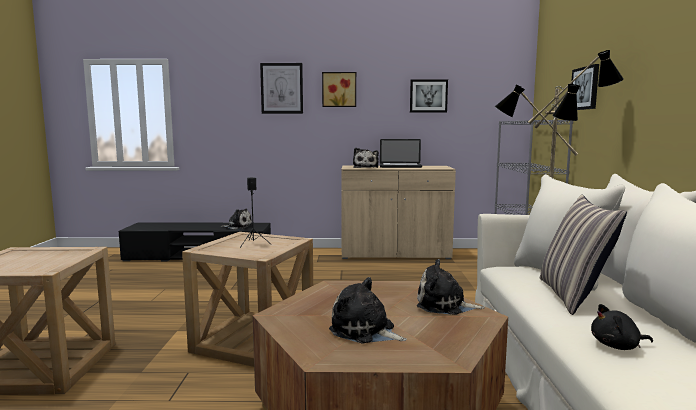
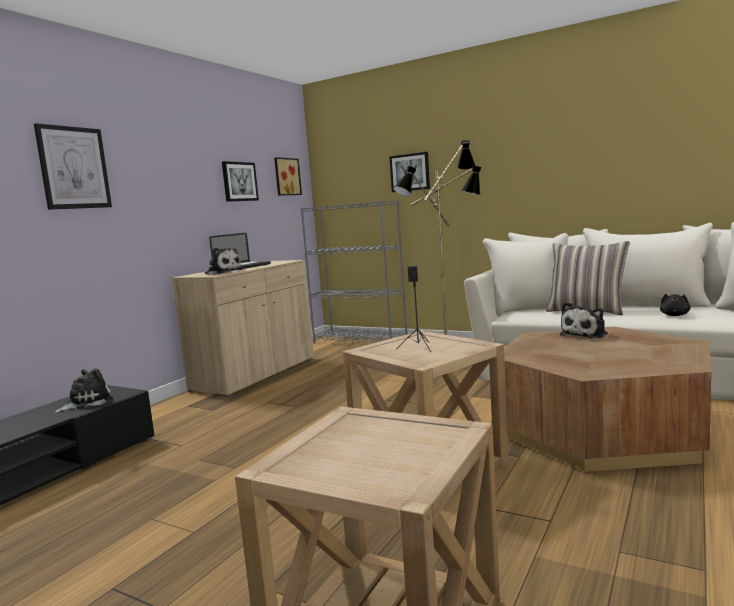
camera: 60 degrees left, 0 degrees up
picture [322,72,356,107] -> picture moved to [274,157,302,196]
plush toy [329,277,407,343] -> none

